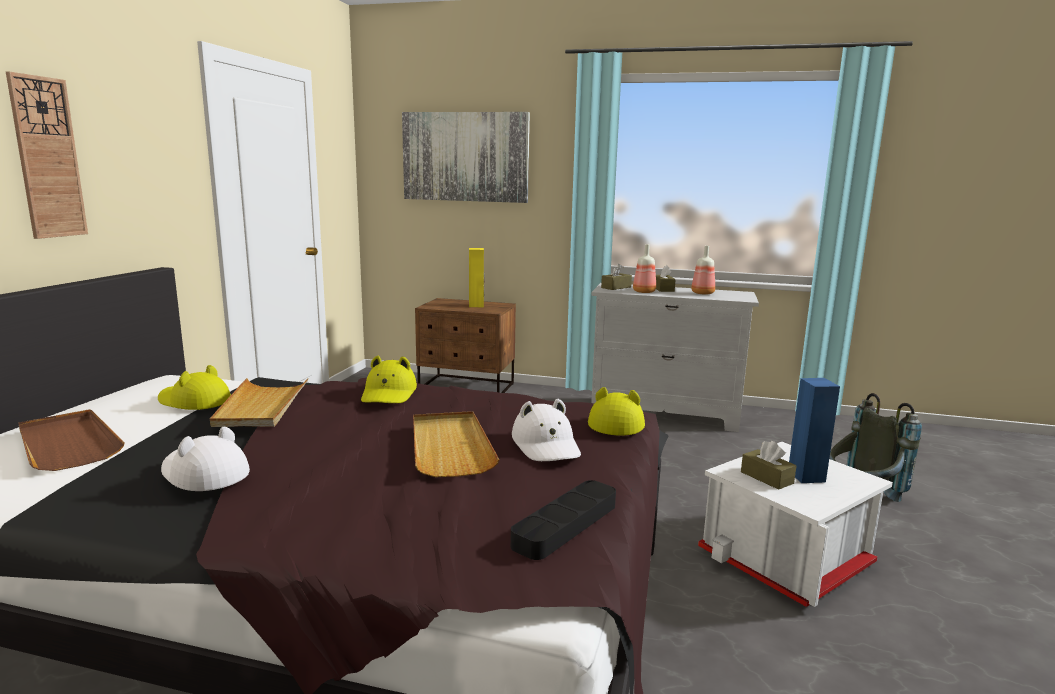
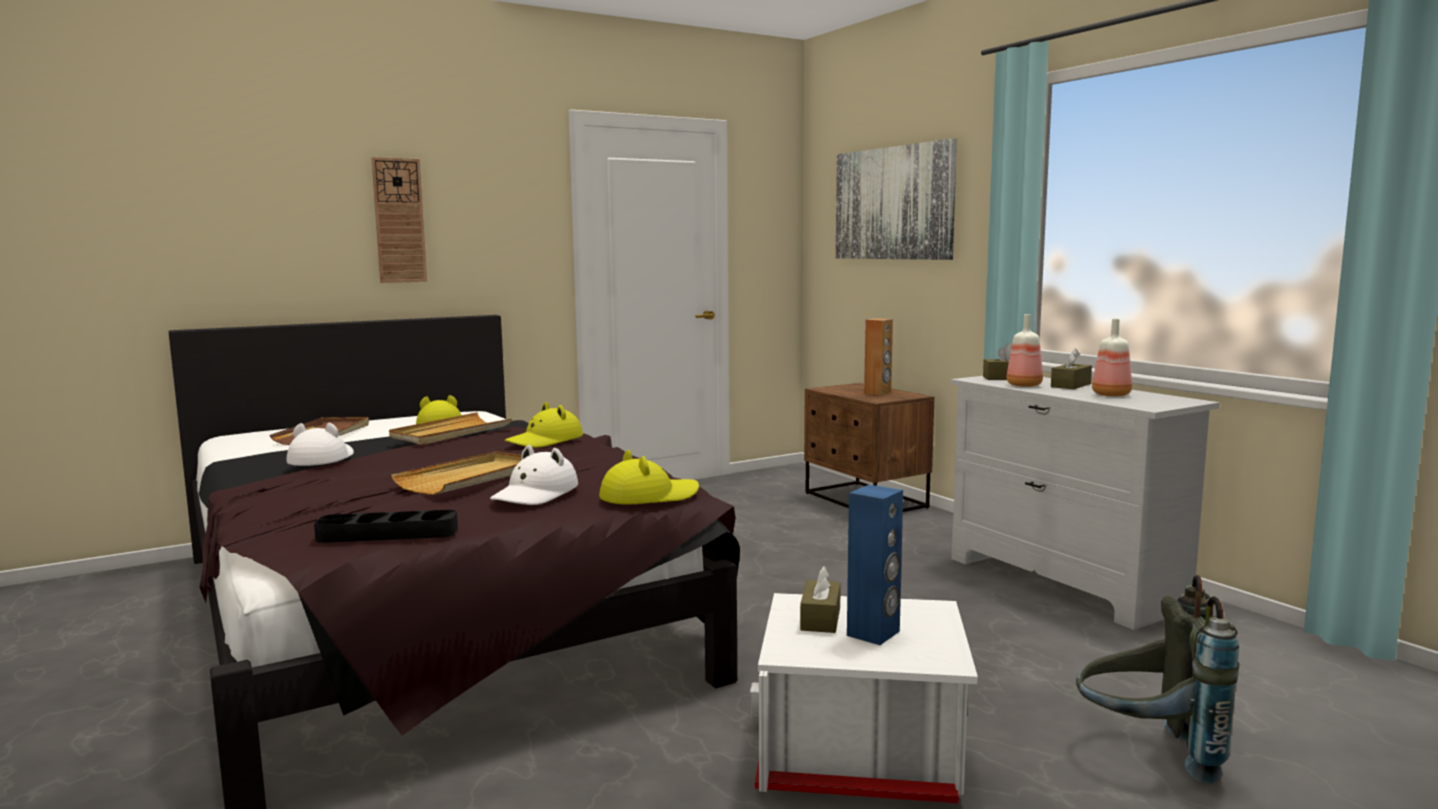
camera: 45 degrees right, 5 degrees down
yellow speaker [469,248,484,307] -> brown speaker [864,318,893,396]

